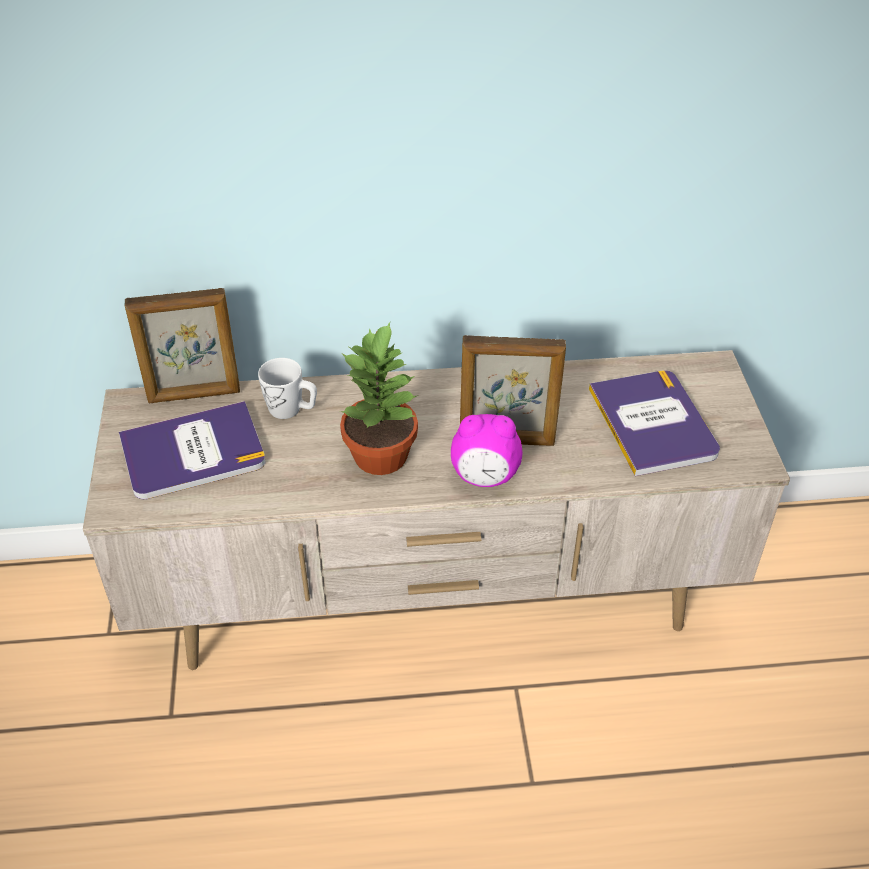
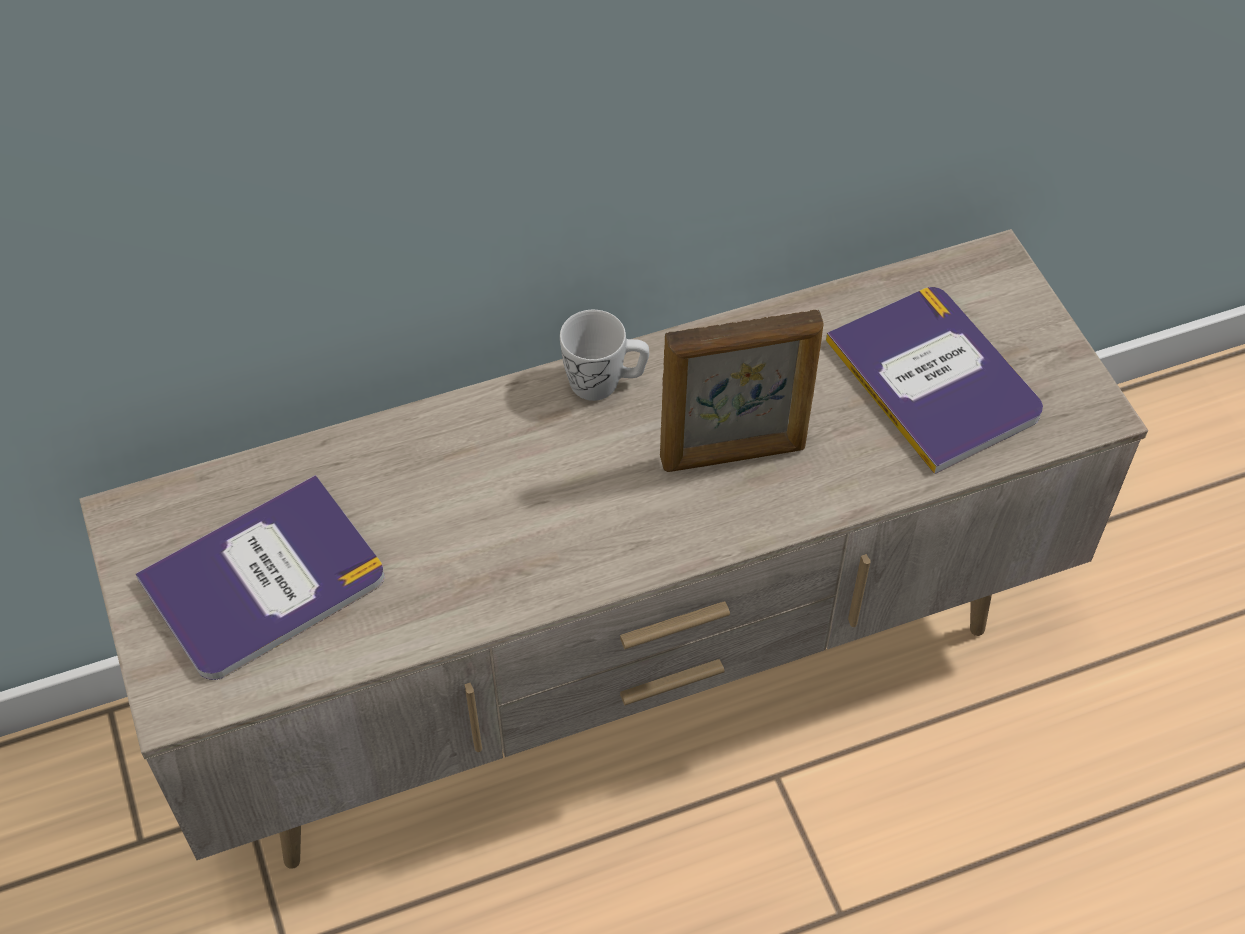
camera: 15 degrees left, 10 degrees up
picture frame [125,288,240,403] -> none
white mug [258,358,317,419] -> white mug moved to [560,310,649,401]
potted plant [340,322,418,475] -> none
alarm clock [451,414,522,487] -> none

